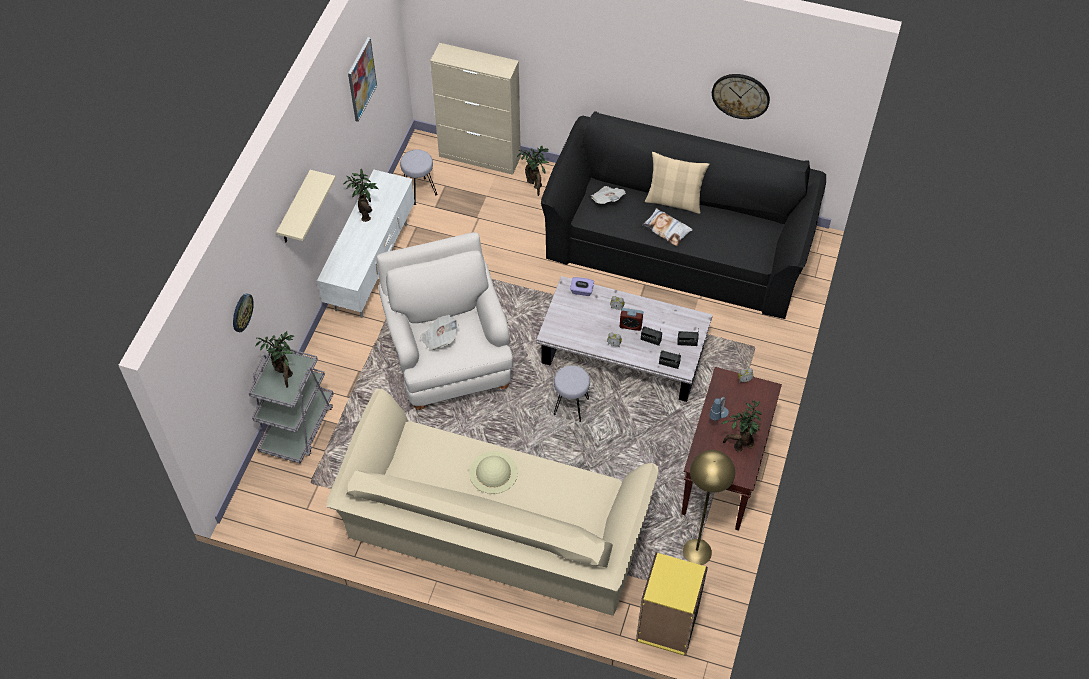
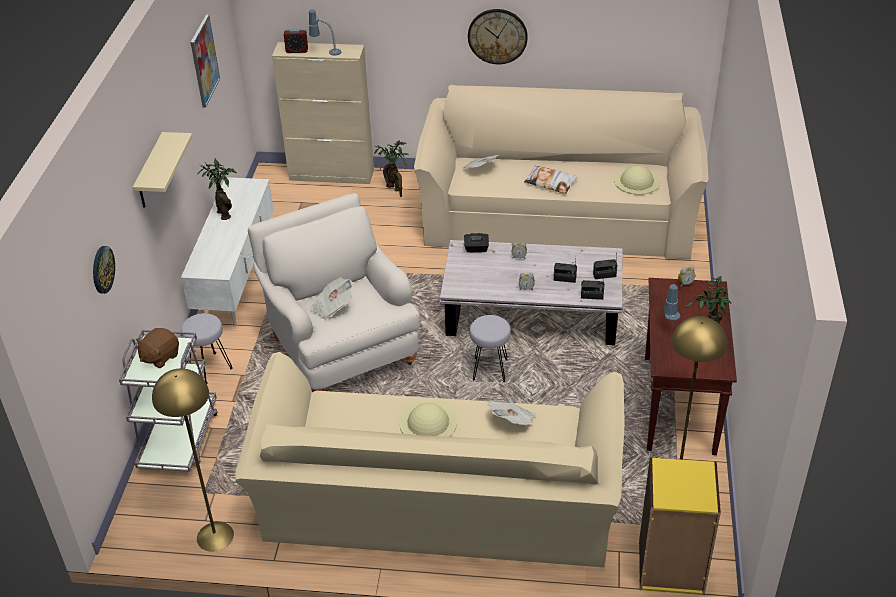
camera: 10 degrees left, 15 degrees down
potted plant [255,331,294,388] -> brown plush toy [136,328,179,368]
grey stool [400,150,437,205] -> grey stool moved to [181,313,233,384]
black sofa [541,111,826,319] -> beige sofa [414,85,709,259]
purple tissue box [570,277,594,296] -> black tissue box [464,233,489,253]
alarm clock [619,308,643,331] -> alarm clock moved to [284,29,308,53]
beige pillow [645,152,710,214] -> none
wall clock [712,74,770,119] -> wall clock moved to [468,9,528,64]
none -> yellow floor lamp [152,368,234,552]
none -> table lamp [309,9,341,56]
none -> newspaper [488,400,536,426]
none -> beige hat [614,166,660,195]

